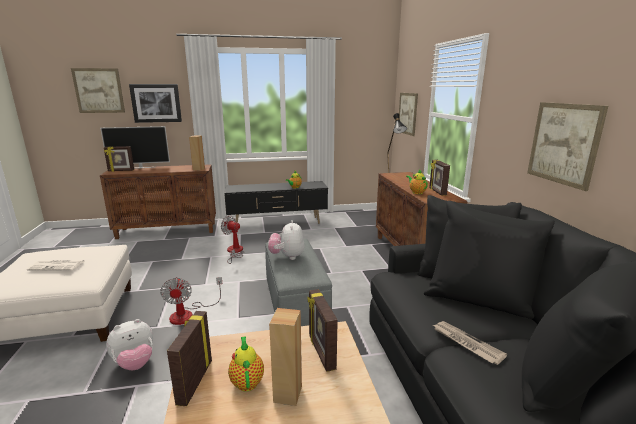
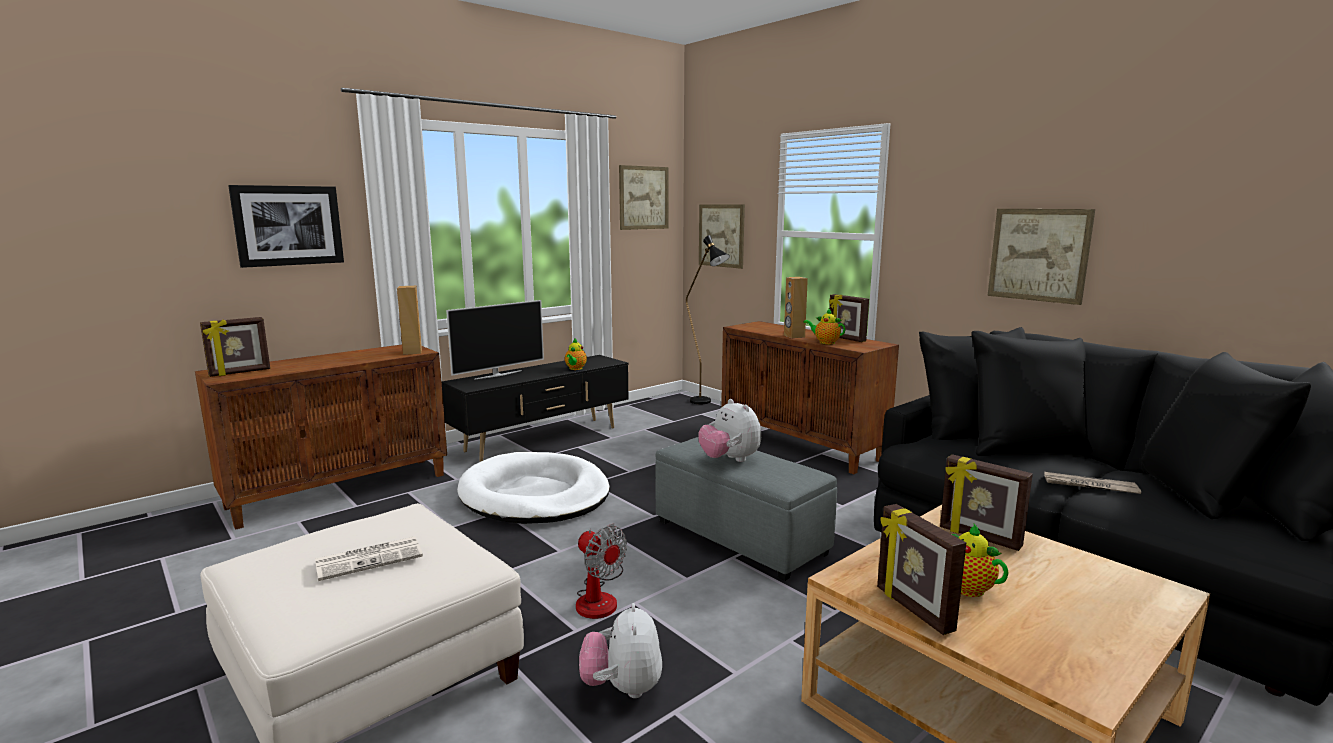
camera: 30 degrees left, 5 degrees down
picture [71,68,125,113] -> picture moved to [619,165,668,230]
television [100,126,170,169] -> television moved to [446,300,544,380]
plush toy [106,319,153,370] -> plush toy turned 150 degrees clockwise [579,603,662,698]
fan [221,215,244,264] -> white dog bed [457,452,610,524]
brown speaker [269,308,302,406] -> brown speaker moved to [784,277,808,338]

